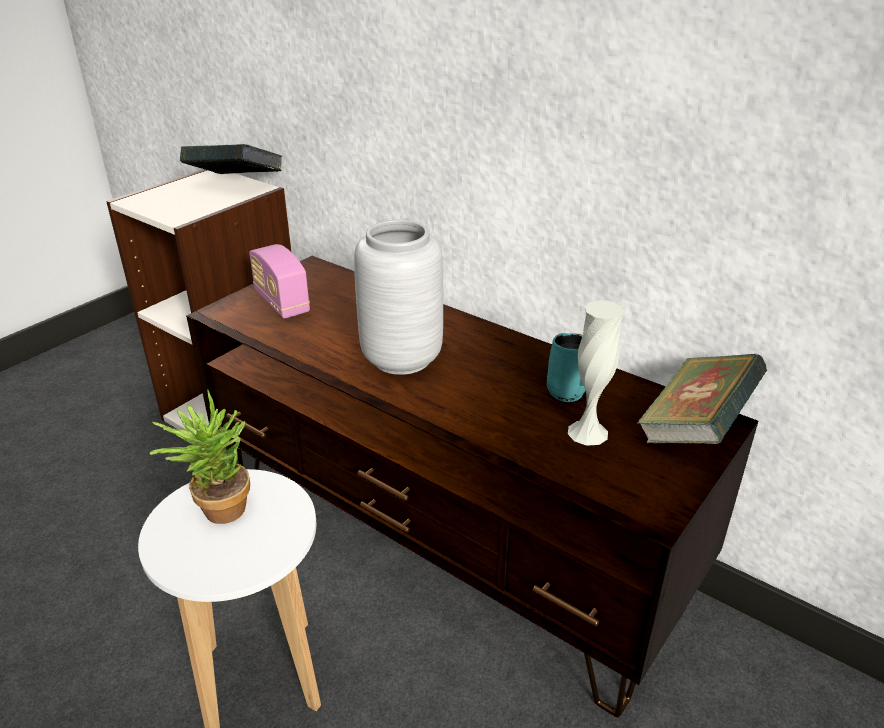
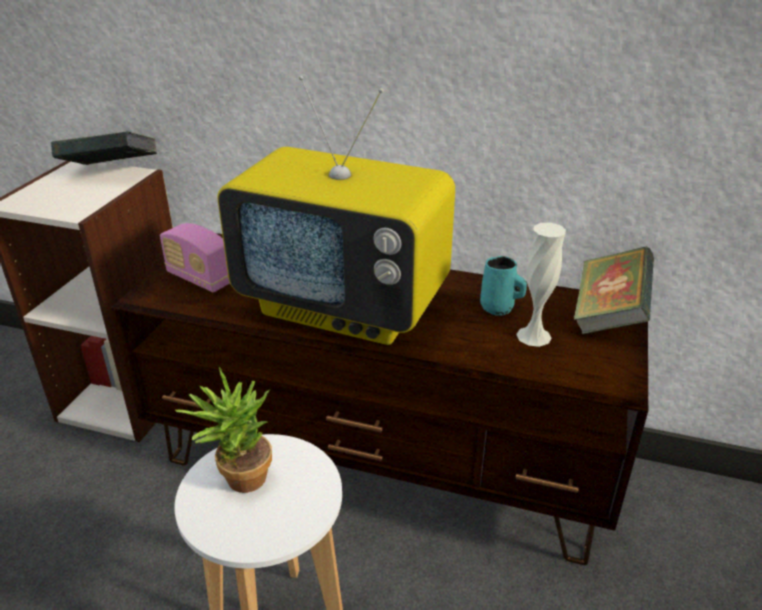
camera: 20 degrees left, 0 degrees up
grey vase [354,219,443,375] -> television [218,76,455,345]

